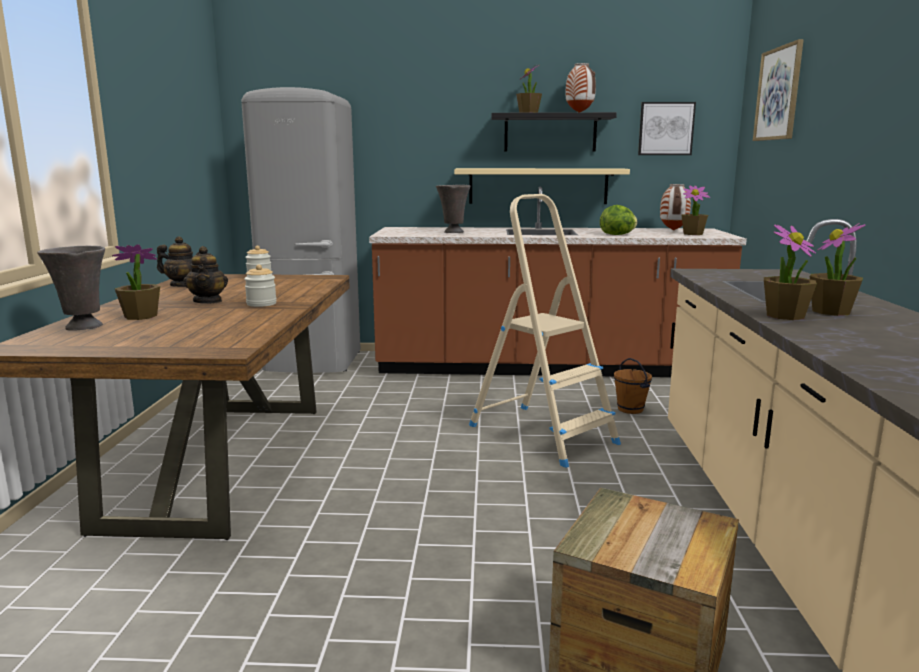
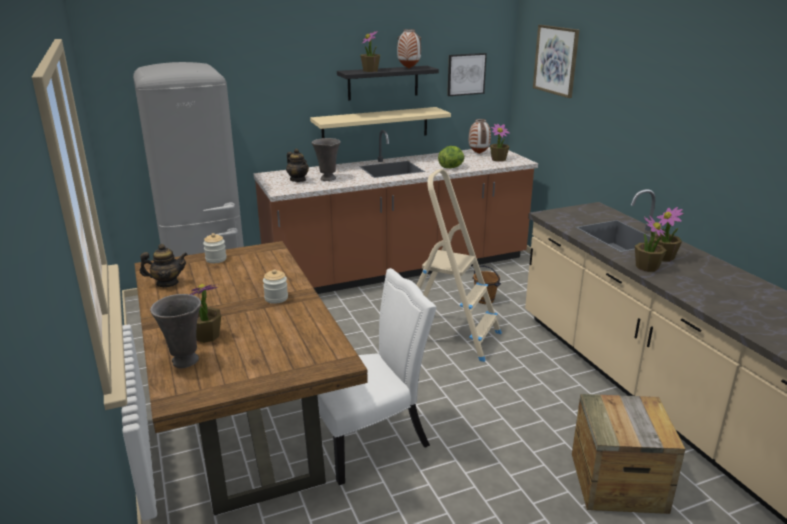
camera: 25 degrees left, 10 degrees up
teapot [183,246,228,304] -> teapot moved to [286,149,309,182]
none -> white chair [317,268,437,485]

